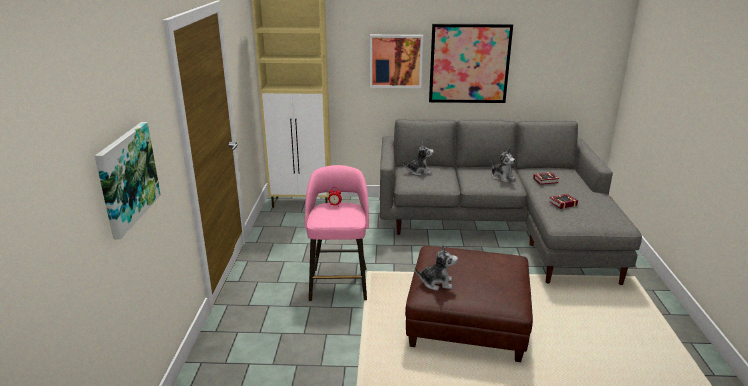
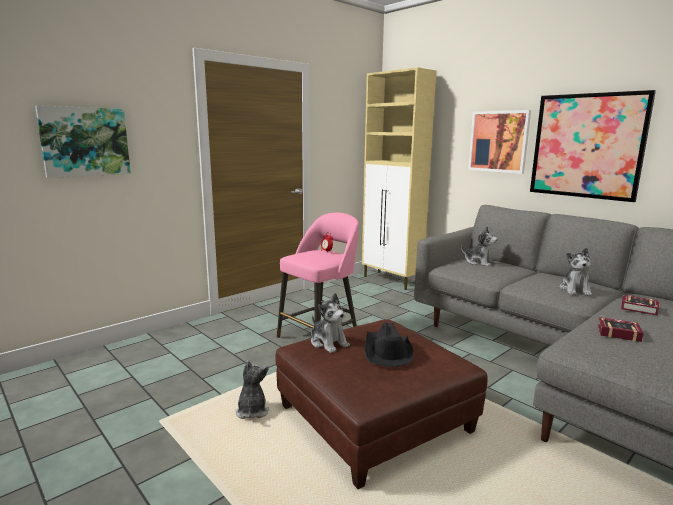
camera: 45 degrees right, 10 degrees down
none -> plush toy [235,361,269,419]
none -> black hat [365,322,414,367]

